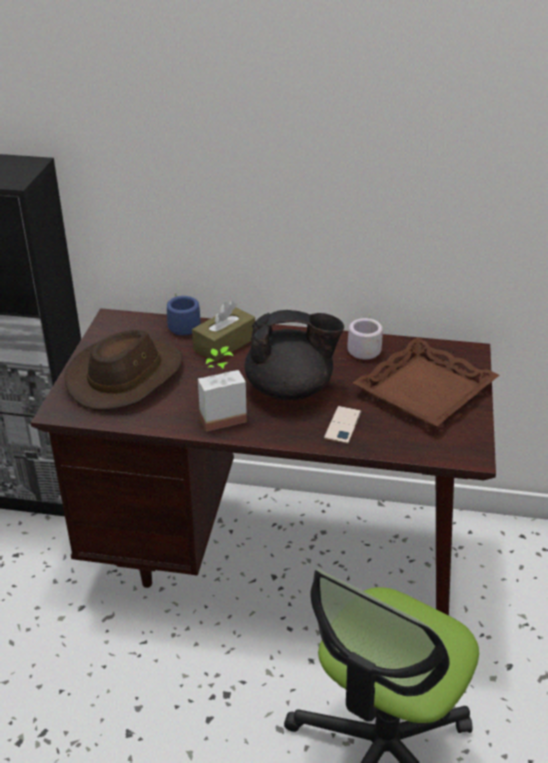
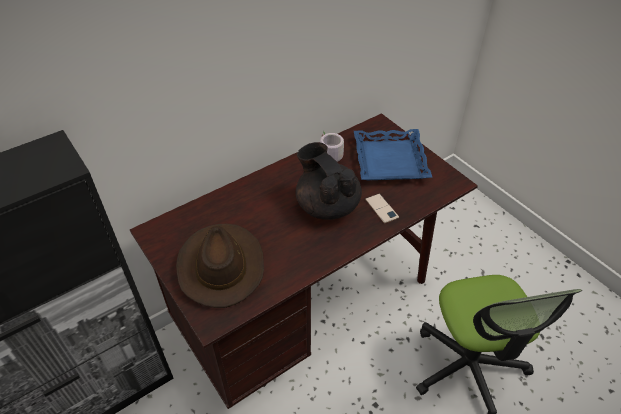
camera: 45 degrees left, 10 degrees up
blue mug [167,292,201,342] -> none
brown tissue box [192,301,255,362] -> none
potted plant [198,346,247,431] -> none
black teapot [245,310,344,400] -> black teapot turned 75 degrees counterclockwise [296,142,362,220]
brown tray [352,338,499,426] -> blue tray [354,129,432,180]

